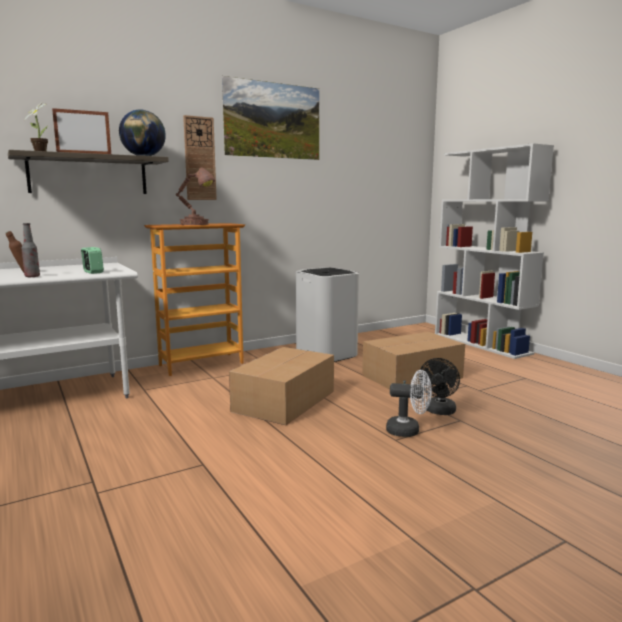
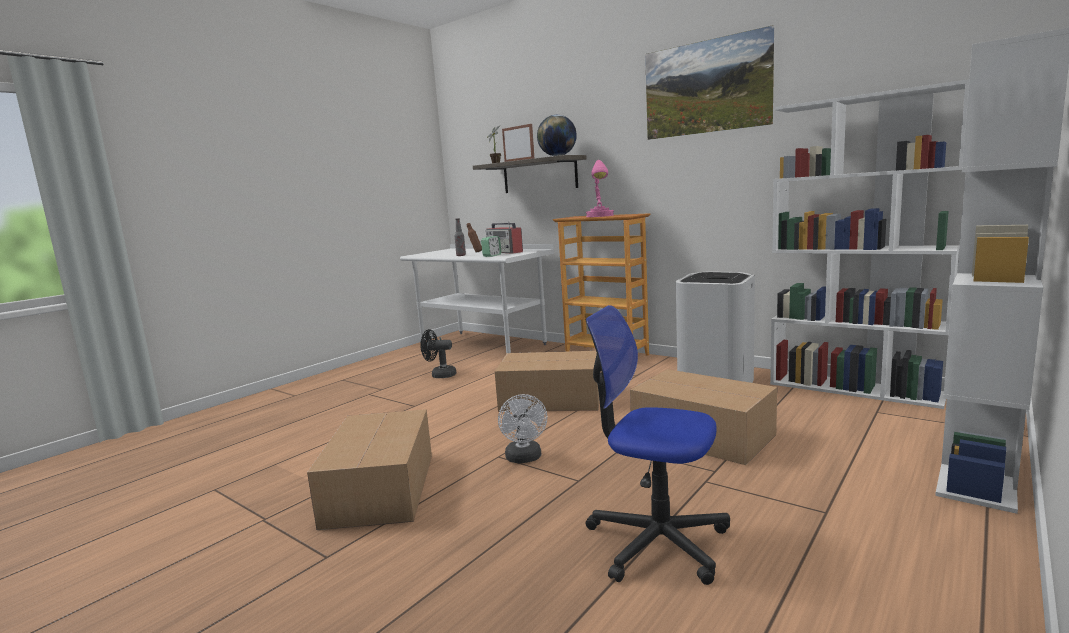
camera: 70 degrees right, 0 degrees up
brown table lamp [176,167,215,225] -> pink table lamp [586,160,614,217]
wall clock [183,115,217,200] -> none
black fan [420,358,460,415] -> black fan moved to [420,329,457,378]
none -> cardboard box [307,409,432,530]
none -> radio [486,222,523,254]
none -> office chair [586,305,730,585]
none -> white bookcase [770,79,969,409]

